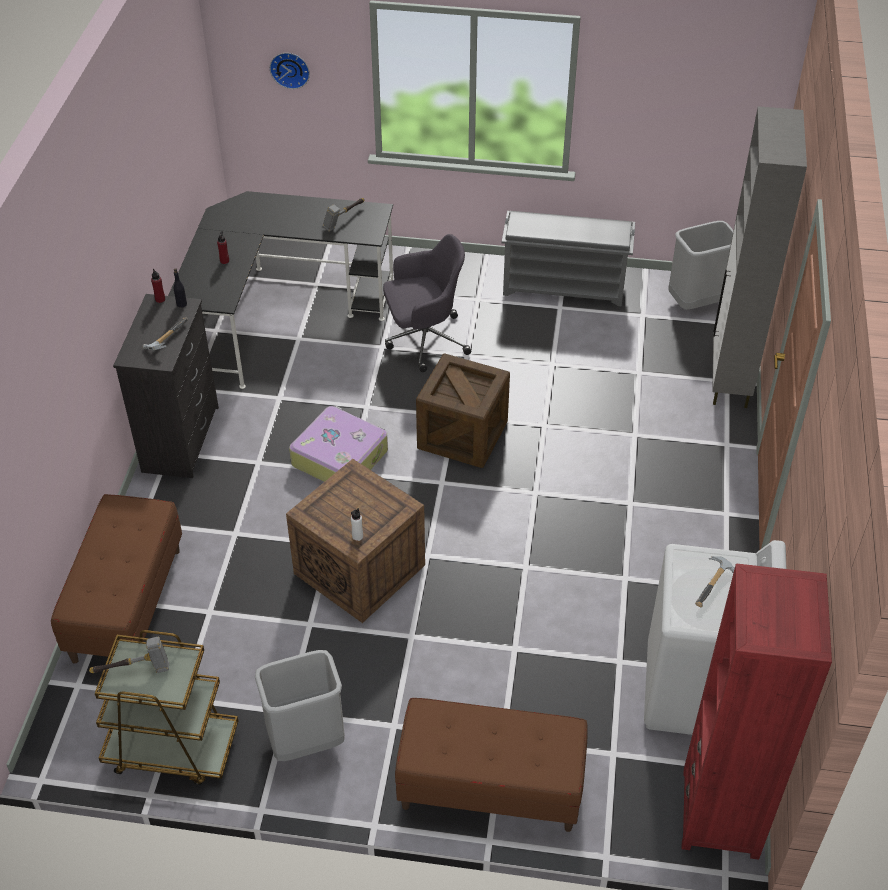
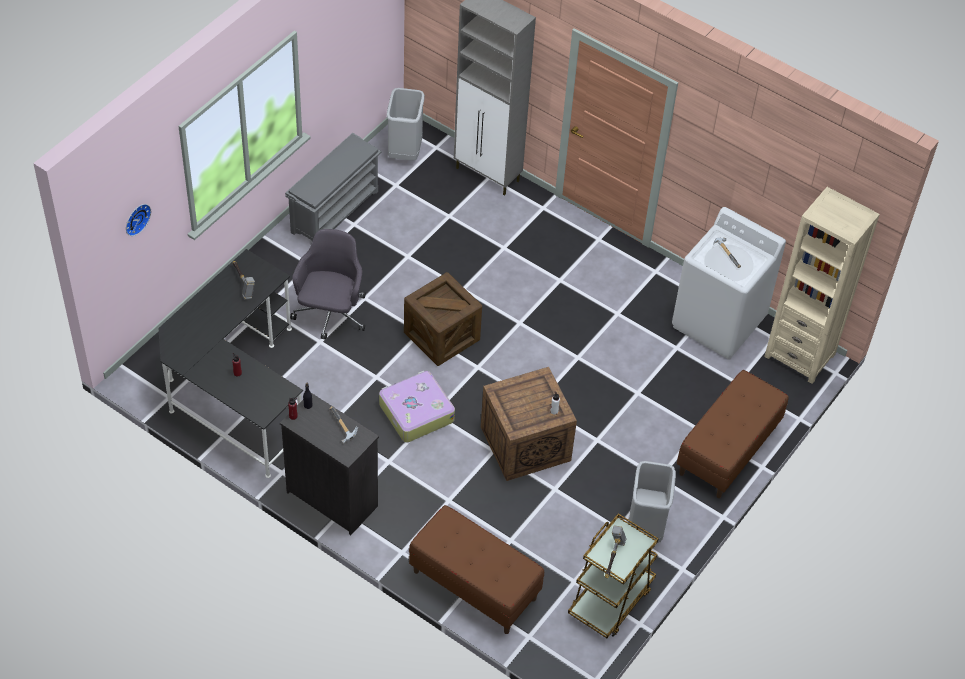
camera: 65 degrees left, 5 degrees up
red bookcase [682,563,832,860] -> beige bookcase [764,187,880,384]

